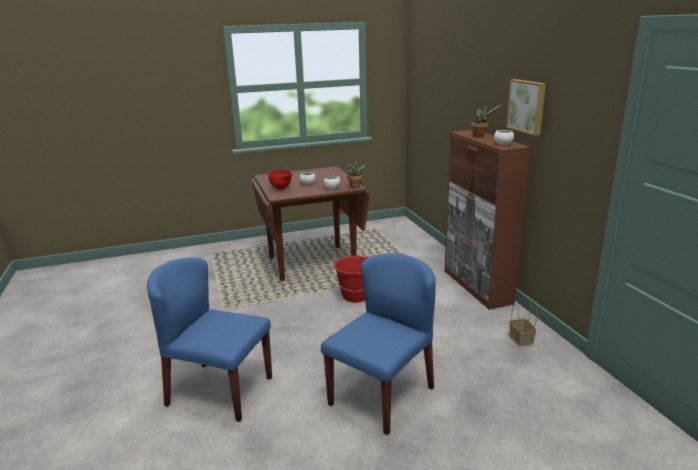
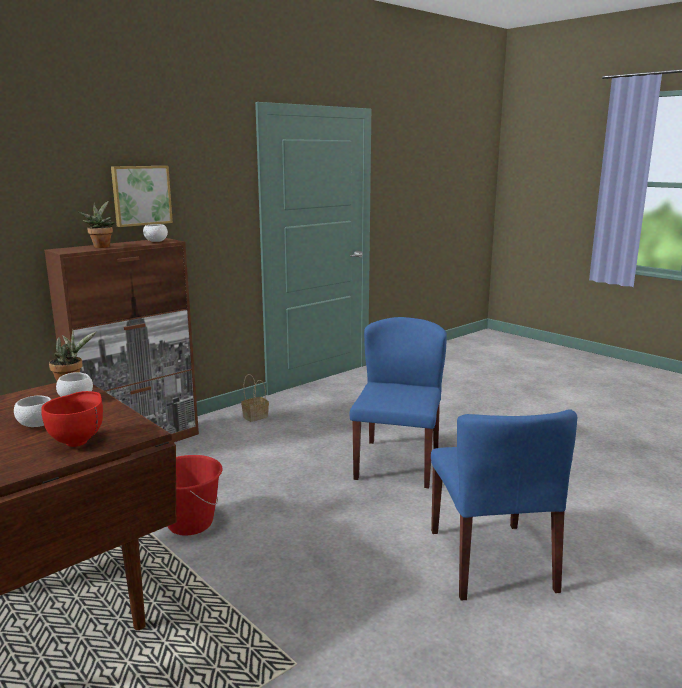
camera: 115 degrees left, 5 degrees down
blue chair [321,253,436,435] -> blue chair turned 90 degrees clockwise [350,317,447,488]

